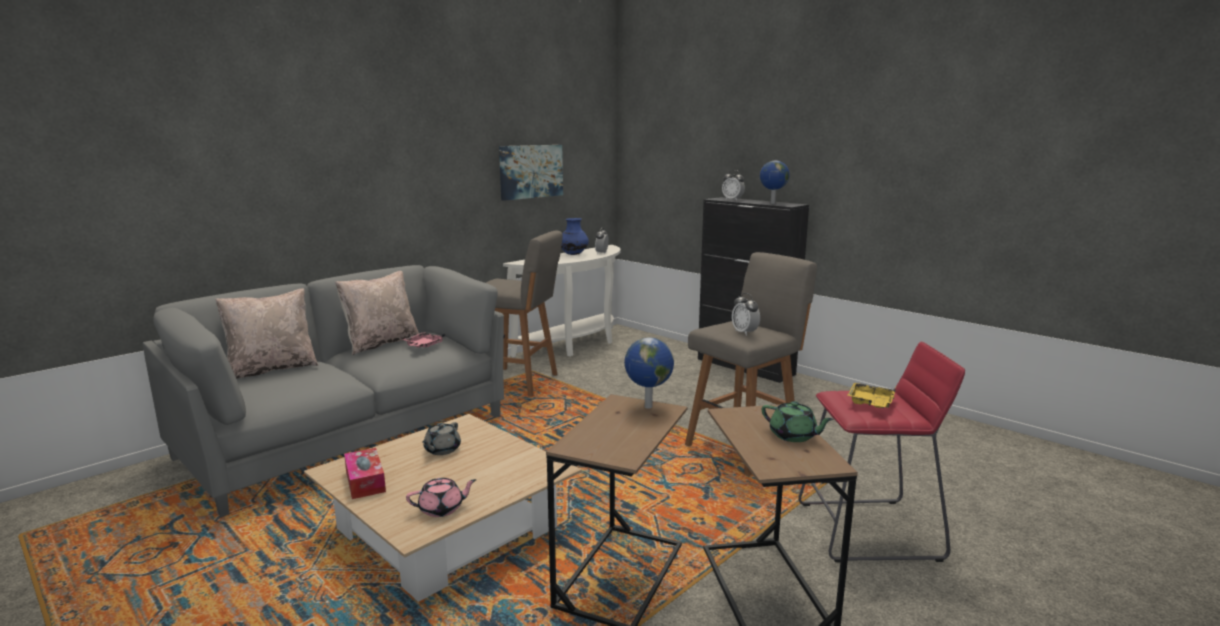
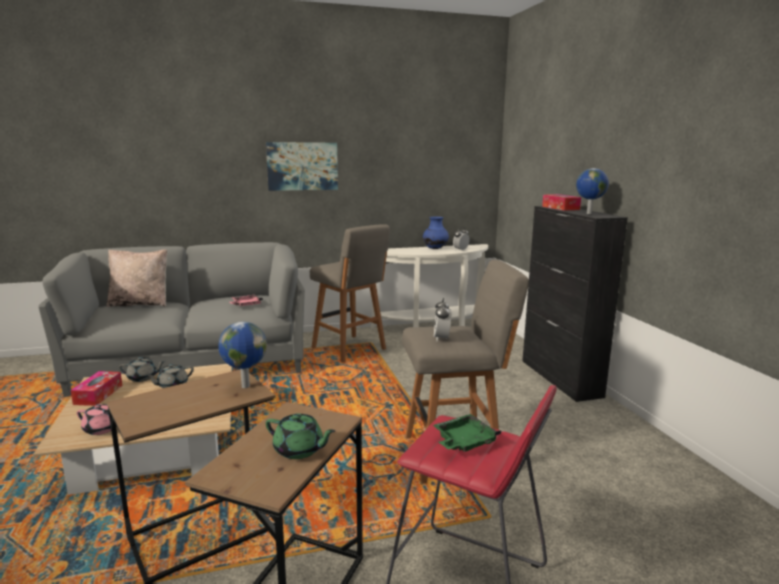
camera: 30 degrees right, 0 degrees up
beige pillow [335,271,419,355] -> none
picture [499,145,563,201] -> picture moved to [266,142,338,191]
alarm clock [722,170,745,201] -> tissue box [542,194,581,211]
green teapot [762,401,834,442] -> green teapot turned 45 degrees counterclockwise [266,413,335,459]
yellow tray [847,383,896,408] -> green tray [433,414,501,452]
none -> grey teapot [119,357,165,382]

